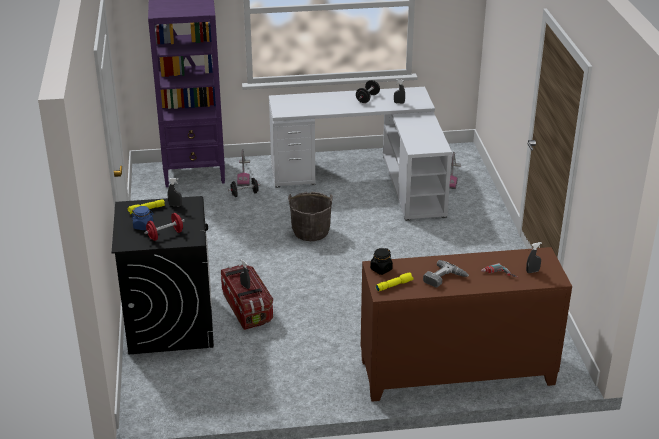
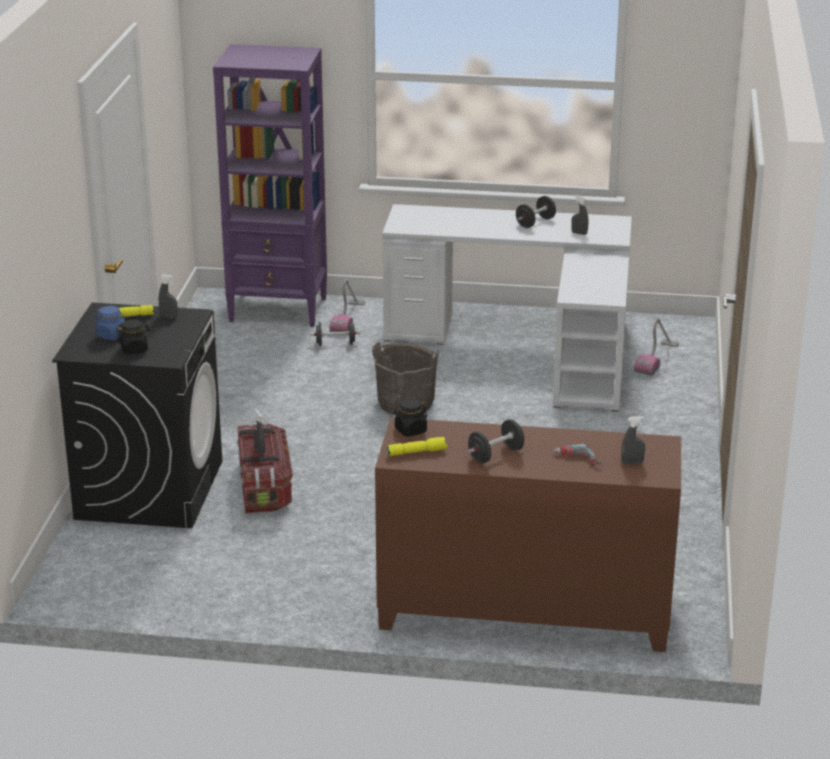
camera: 15 degrees right, 5 degrees down
red dumbbell [144,213,185,241] -> black jar [117,319,150,354]
power drill [423,260,469,287] -> black dumbbell [468,419,524,463]

